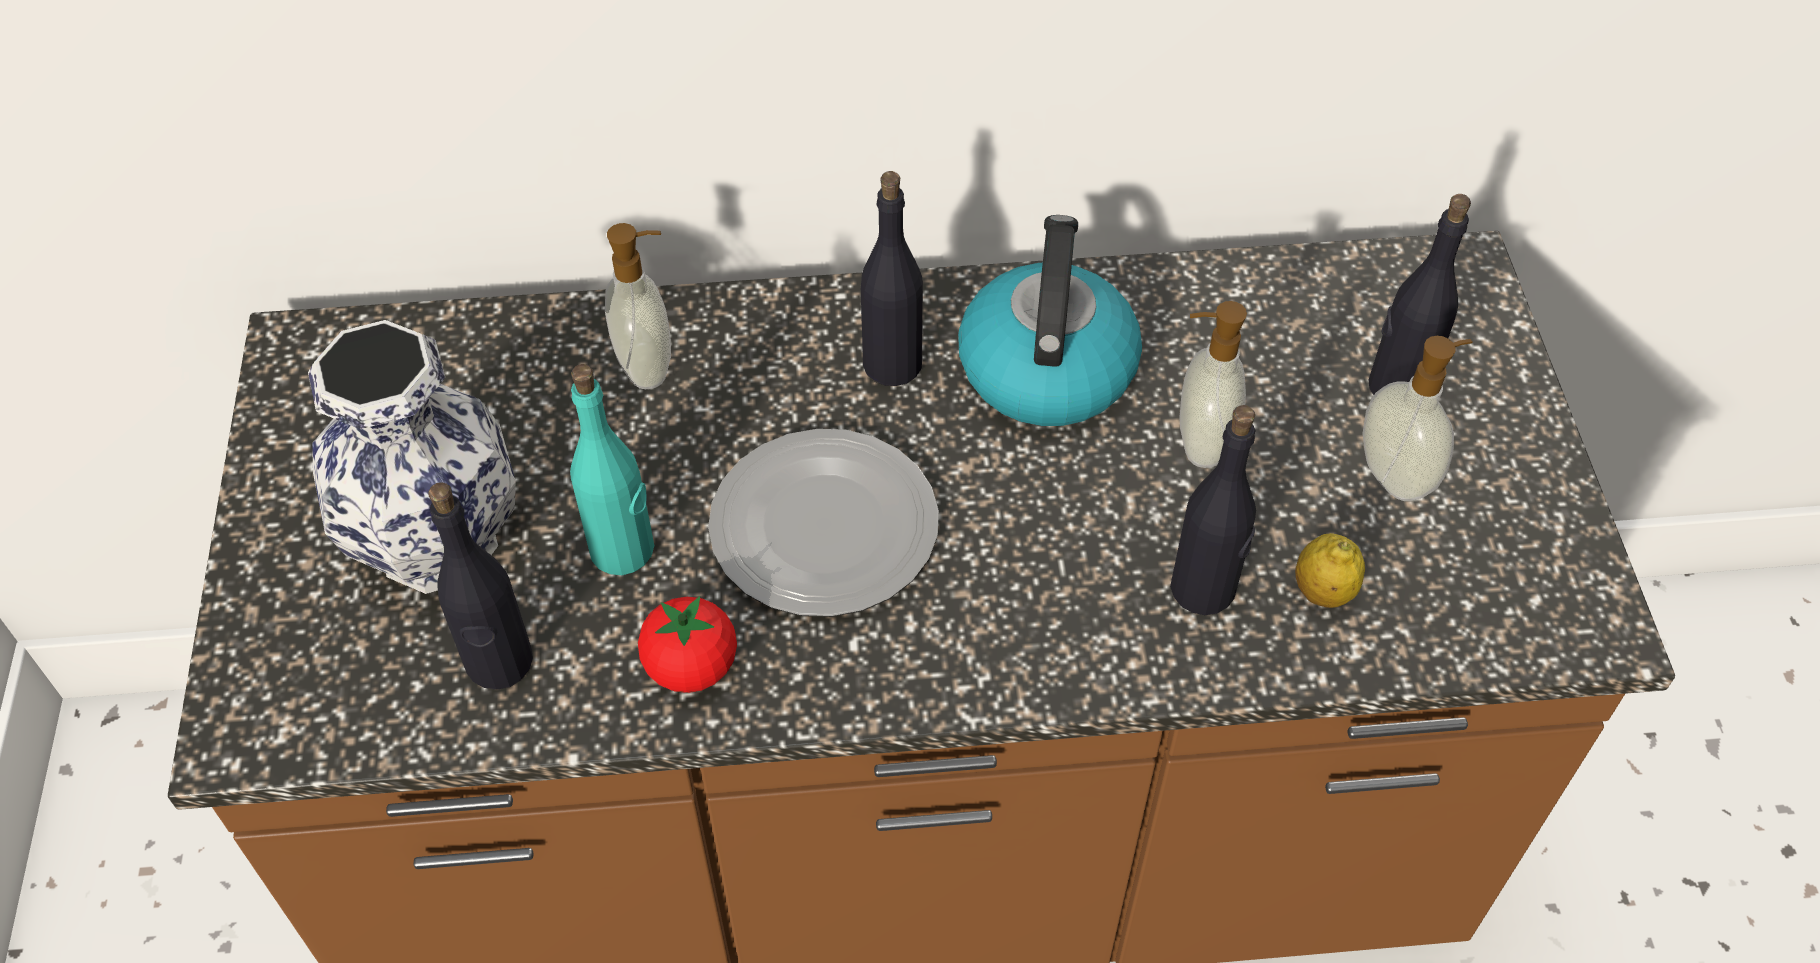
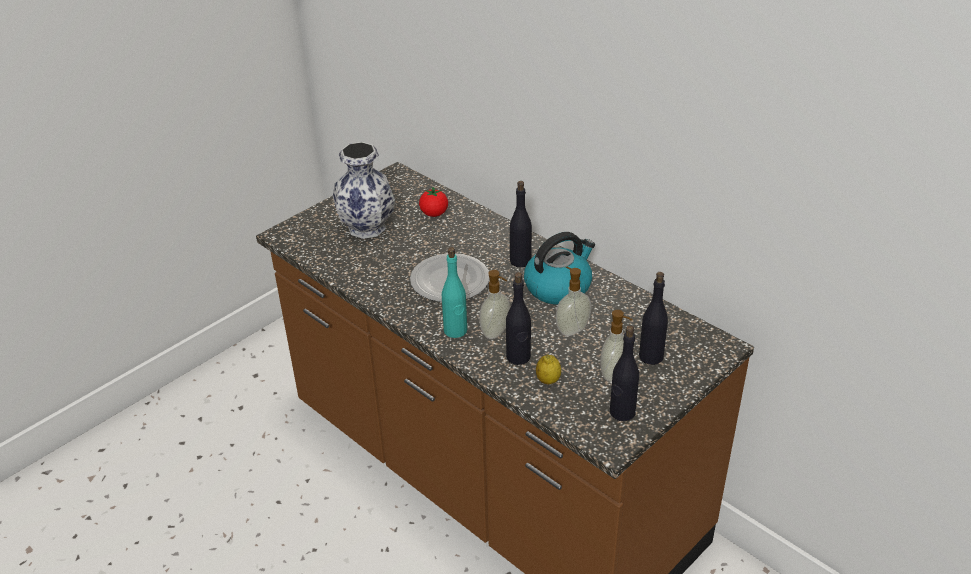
camera: 50 degrees right, 15 degrees down
black bottle [428,482,533,690] -> black bottle moved to [610,325,639,421]
turquoise bottle [570,364,654,575] -> turquoise bottle moved to [442,247,467,338]
soap dispenser [605,223,671,389] -> soap dispenser moved to [479,270,510,339]
tomato [638,596,737,693] -> tomato moved to [419,187,448,217]

